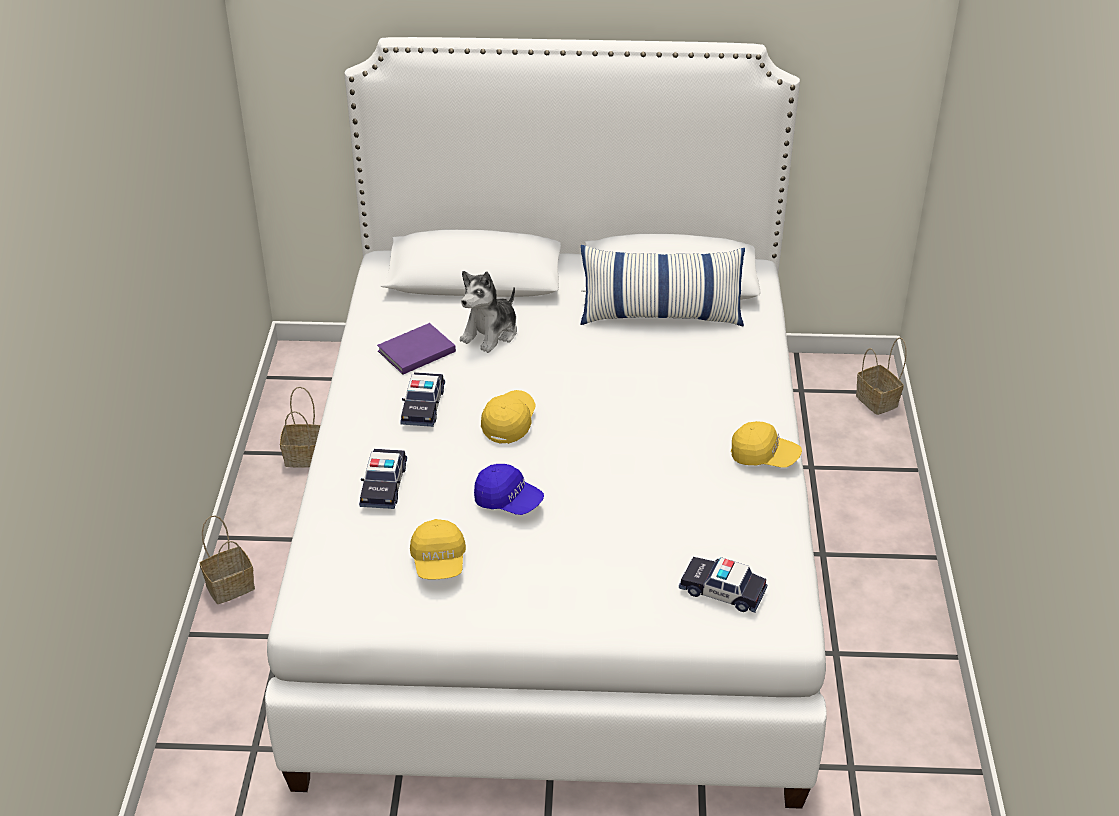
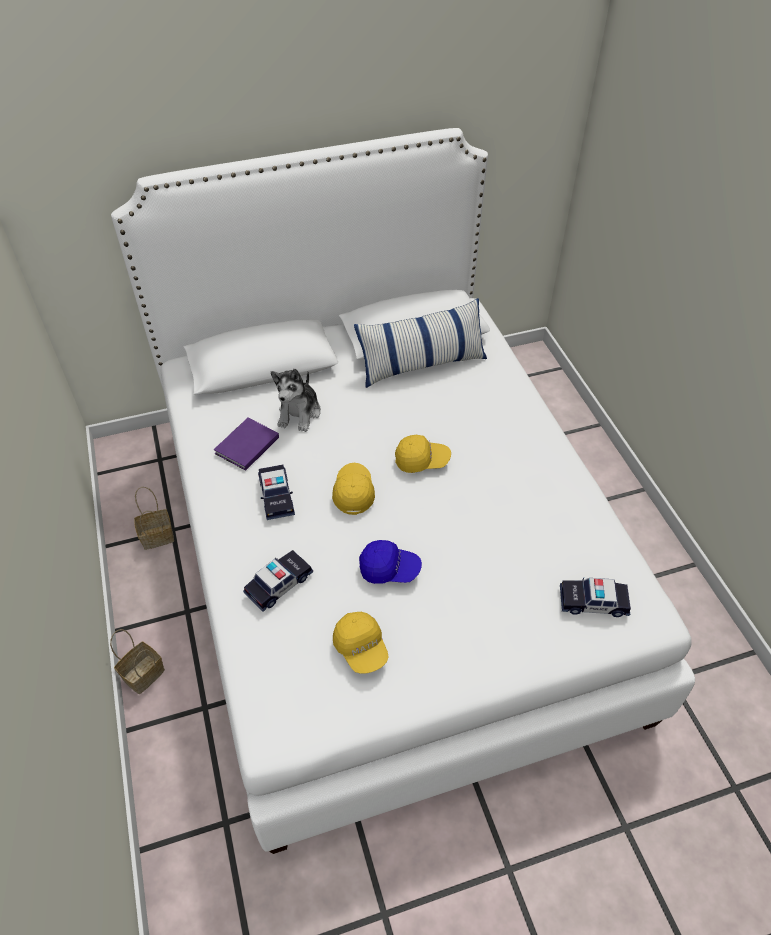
camera: 20 degrees left, 10 degrees up
toy car [359,449,407,509] -> toy car turned 120 degrees counterclockwise [243,550,313,612]
yellow cap [731,421,802,467] -> yellow cap moved to [395,435,451,473]
basket [856,337,907,415] -> none

